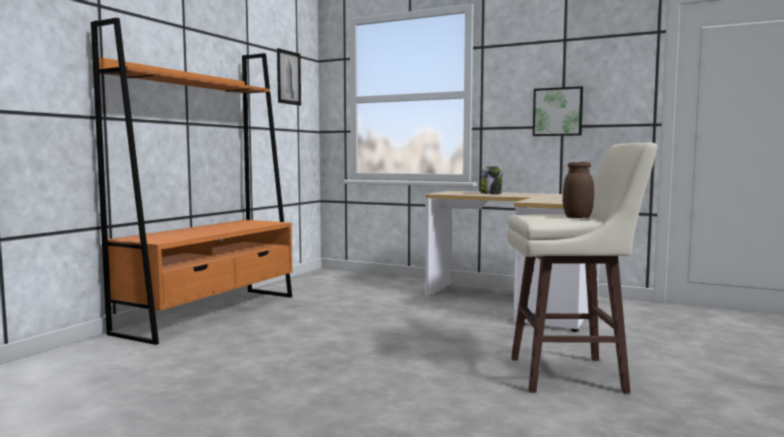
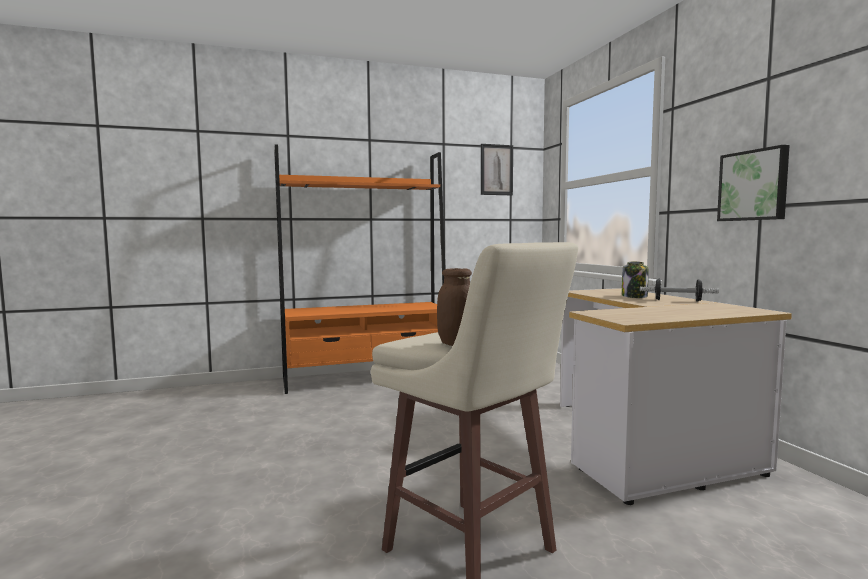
camera: 45 degrees right, 0 degrees up
none -> dumbbell [640,279,719,302]

